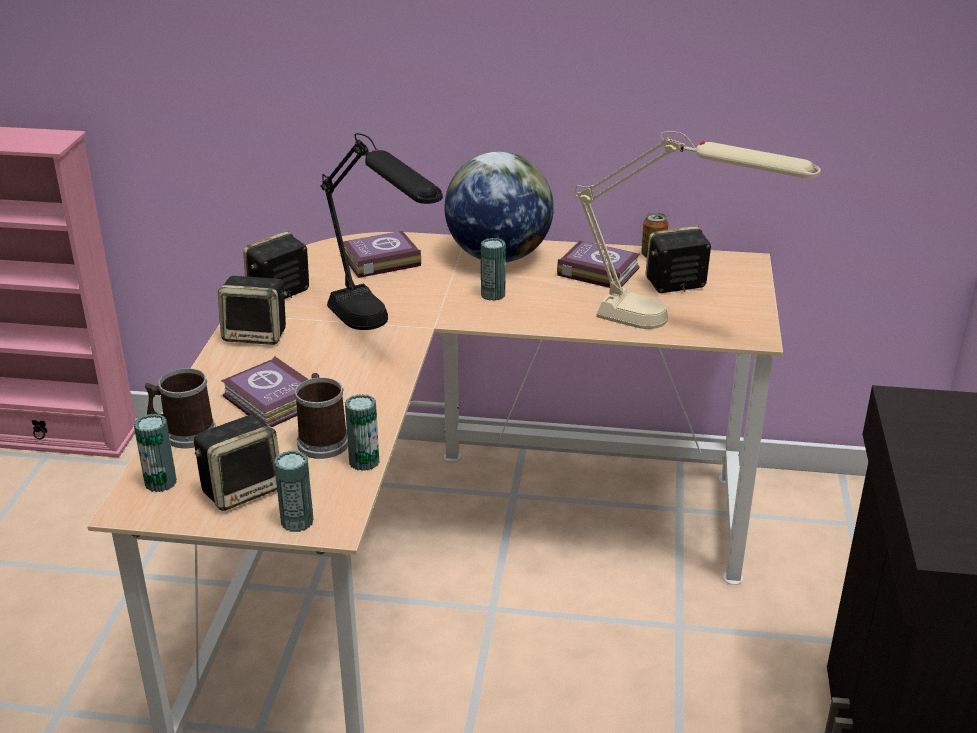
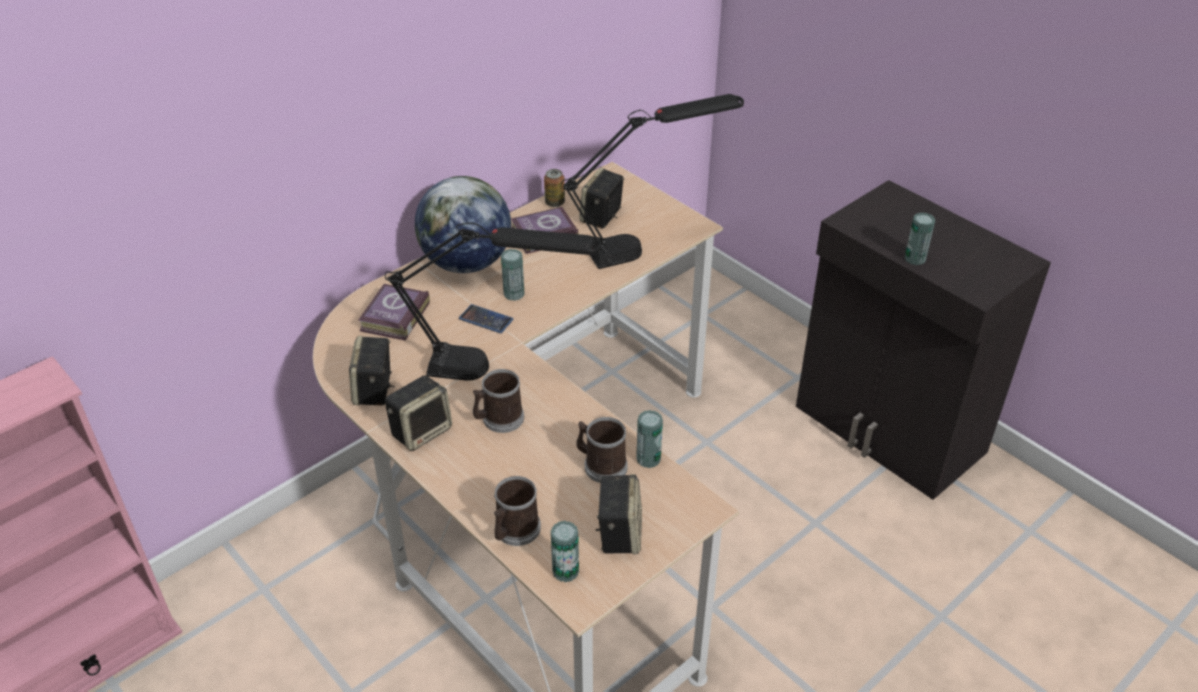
camera: 50 degrees left, 10 degrees up
book [221,356,309,427] -> none
can [274,451,313,532] -> can moved to [905,213,935,265]
beige table lamp [575,131,821,329] -> black table lamp [561,94,744,269]
none -> phone [459,304,513,333]
none -> mug [473,369,524,433]

